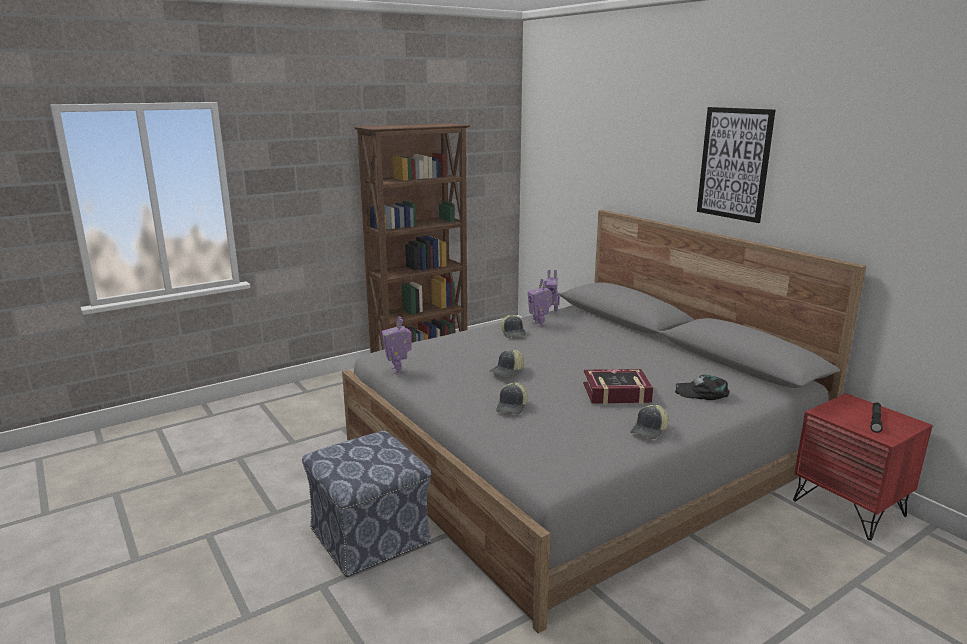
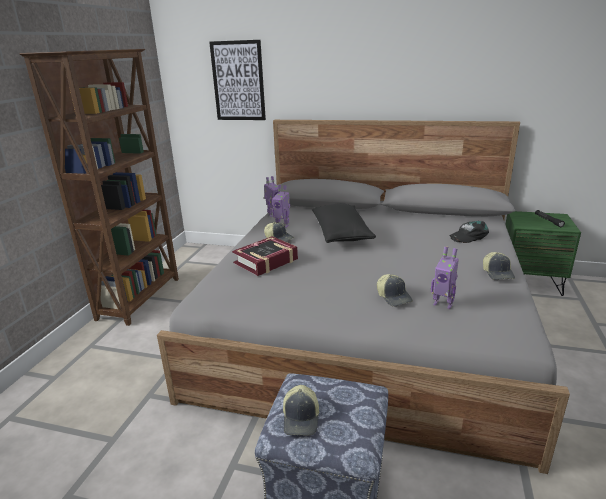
camera: 40 degrees left, 5 degrees up
toy robot [382,317,411,374] -> toy robot moved to [431,246,459,309]
cap [490,349,524,376] -> cap moved to [283,385,319,435]
book [583,369,653,405] -> book moved to [232,236,298,276]
picture [697,107,775,223] -> picture moved to [209,40,266,120]
red nightstand [793,393,933,541] -> green nightstand [505,211,581,296]
none -> black pillow [312,203,376,243]

